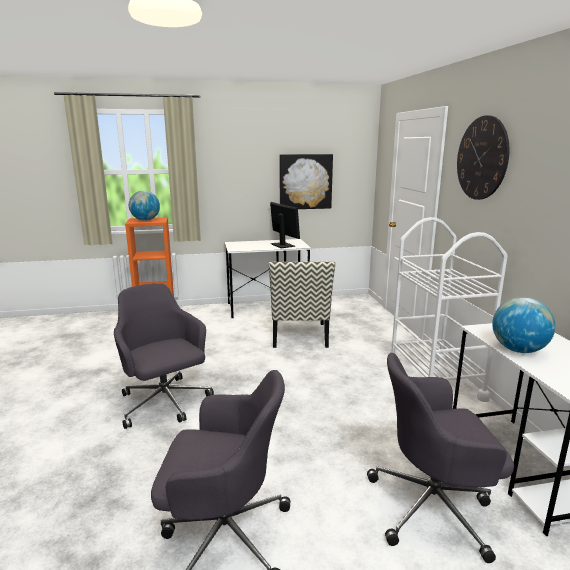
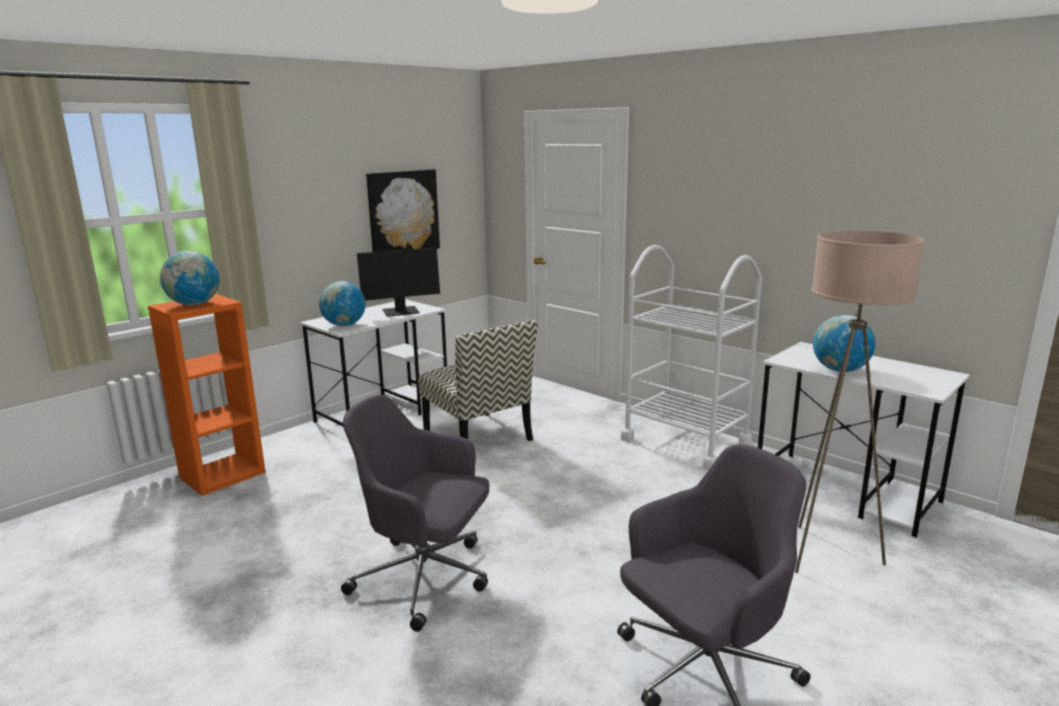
camera: 35 degrees left, 0 degrees up
monitor [270,202,300,248] -> monitor turned 135 degrees clockwise [357,248,440,317]
grey office chair [367,353,514,563] -> beige floor lamp [795,230,925,573]
wall clock [457,115,509,200] -> none
none -> globe [319,281,366,326]

